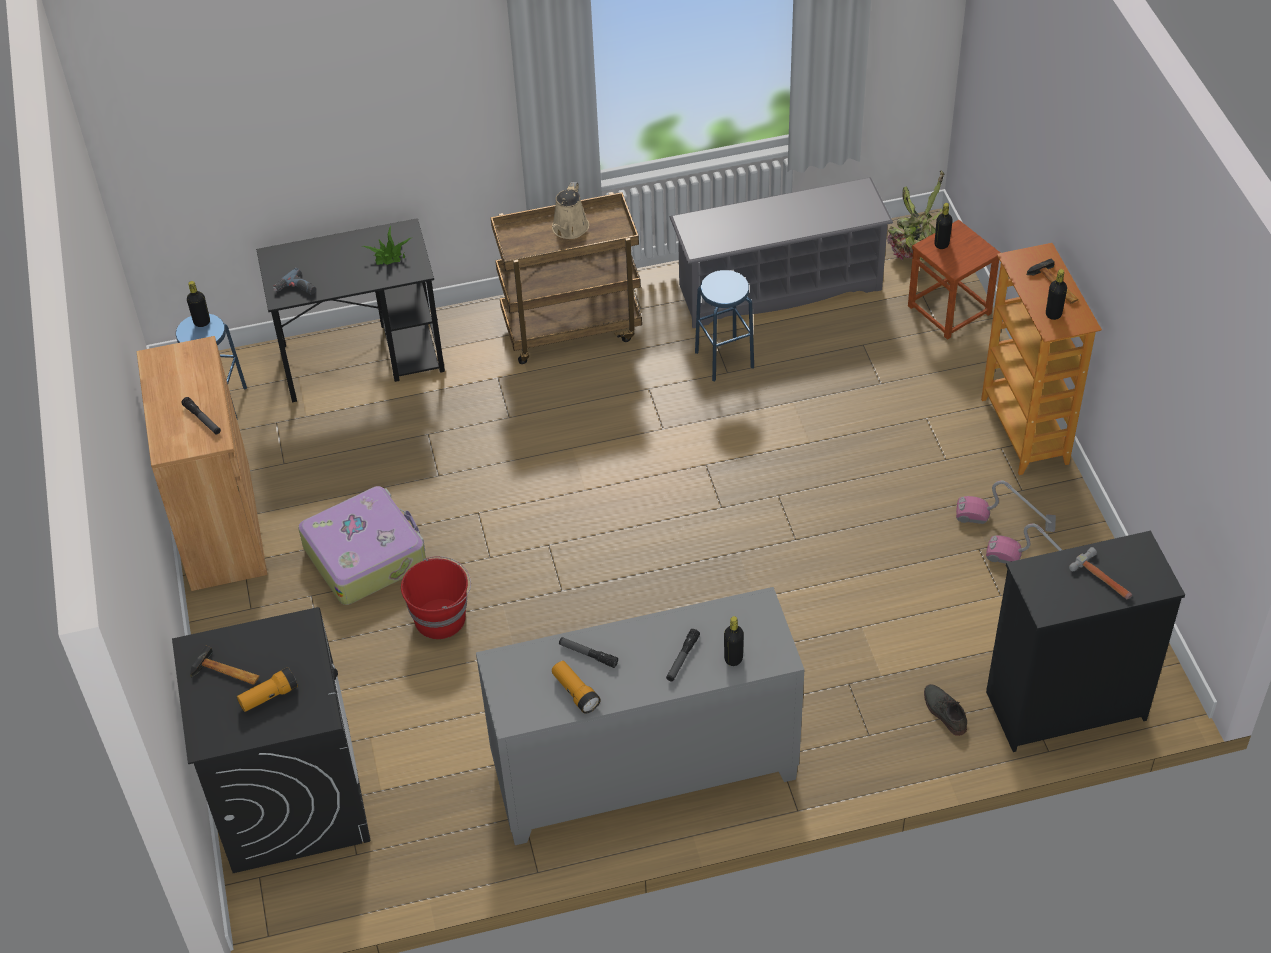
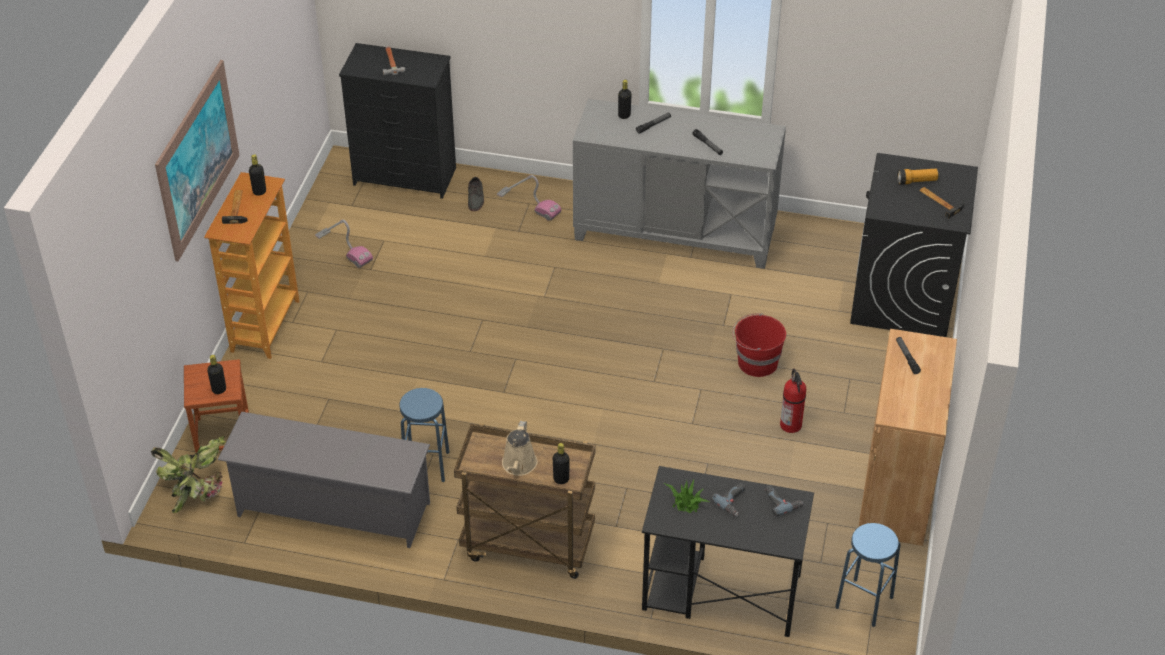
camera: 155 degrees left, 5 degrees down
black bottle [187,281,210,327] -> black bottle moved to [553,443,570,484]
suitcase [298,486,426,605] -> fire extinguisher [780,369,806,433]
beige watering can [552,182,589,239] -> beige watering can turned 150 degrees clockwise [502,421,538,476]
flashlight [552,661,601,714] -> none
vacuum cleaner [956,480,1056,532] -> vacuum cleaner moved to [497,175,561,221]
none -> picture [155,60,240,261]
none -> power drill [711,483,745,516]

